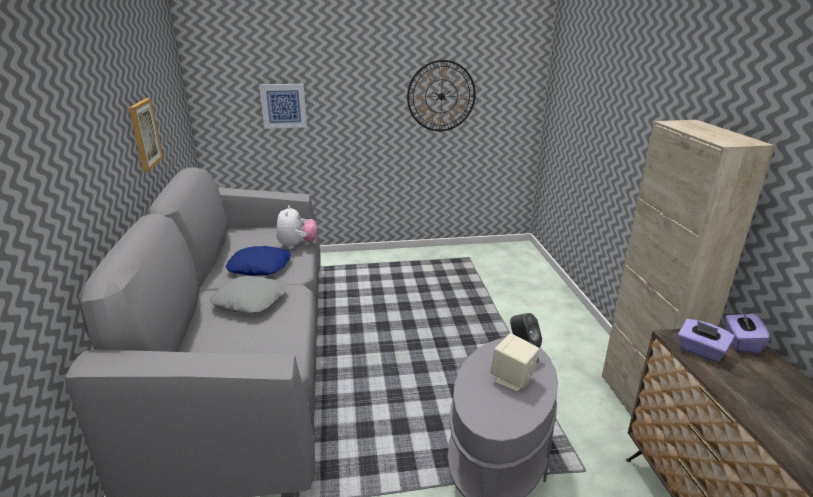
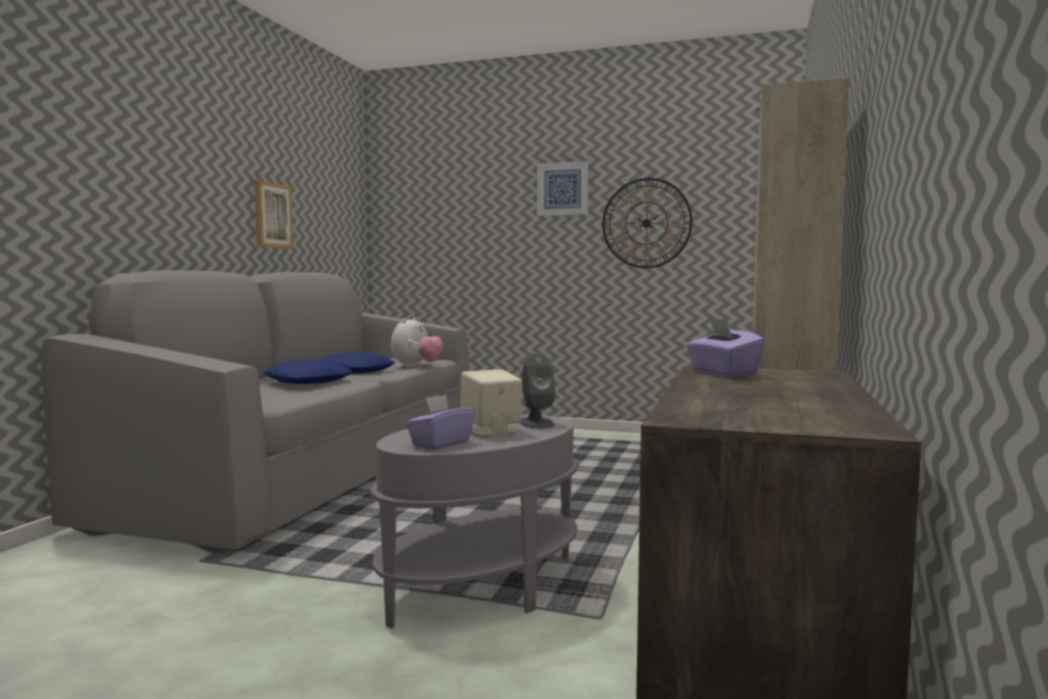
camera: 25 degrees right, 20 degrees down
grey pillow [210,276,287,314] -> blue pillow [264,360,352,384]
picture [259,84,307,129] -> picture moved to [537,161,588,216]
purple tissue box [725,310,770,354] -> purple tissue box moved to [406,394,475,450]

